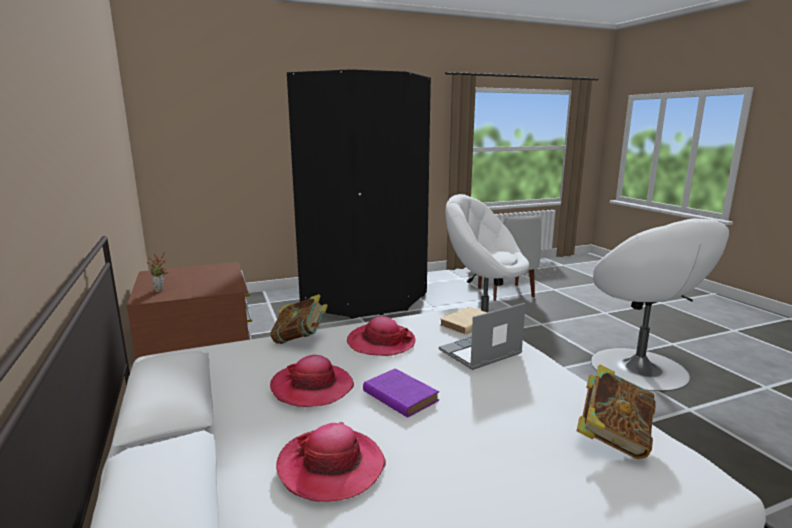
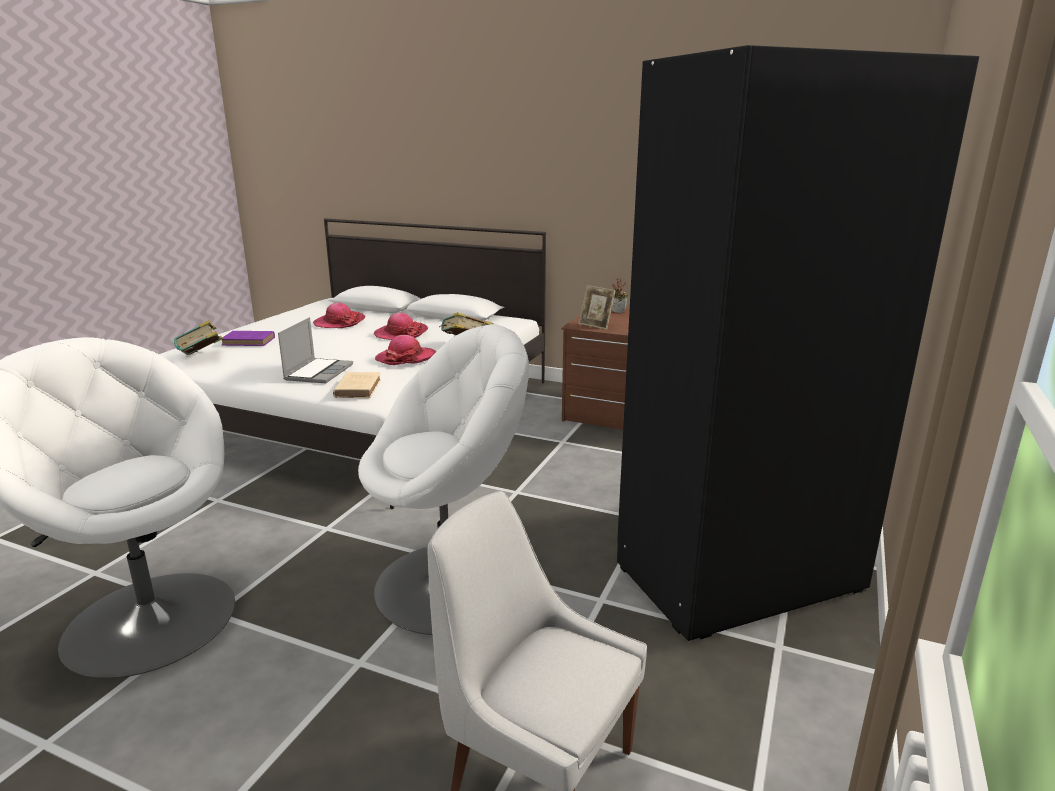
camera: 135 degrees right, 5 degrees up
purple book [363,369,439,418] -> purple book moved to [222,331,275,346]
none -> picture frame [579,285,616,330]

